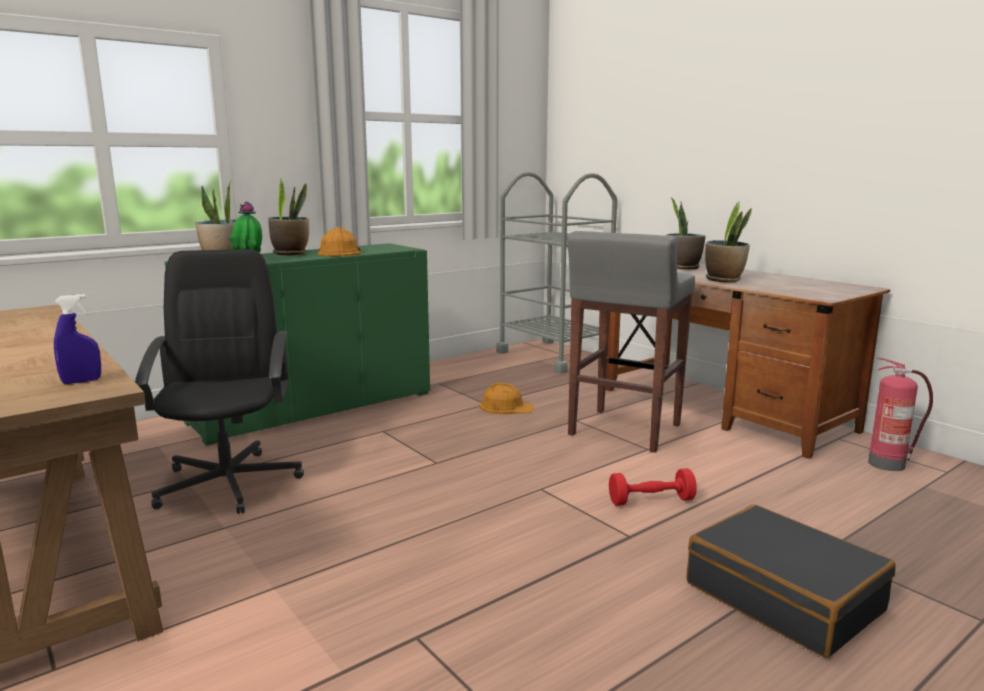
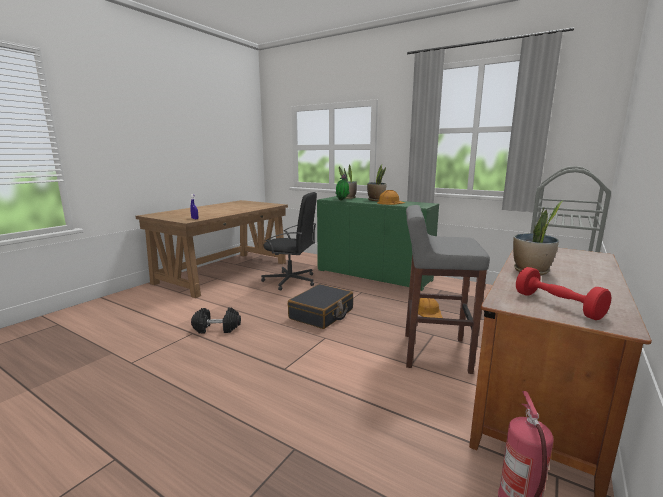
camera: 70 degrees right, 0 degrees up
black office chair [135,249,304,514] -> black office chair turned 45 degrees clockwise [261,192,317,291]
red dumbbell [609,468,697,506] -> red dumbbell moved to [516,267,612,320]
potted plant [666,198,705,270] -> none
black suitcase [687,504,896,658] -> black suitcase moved to [288,284,353,329]
none -> black dumbbell [191,307,241,334]

